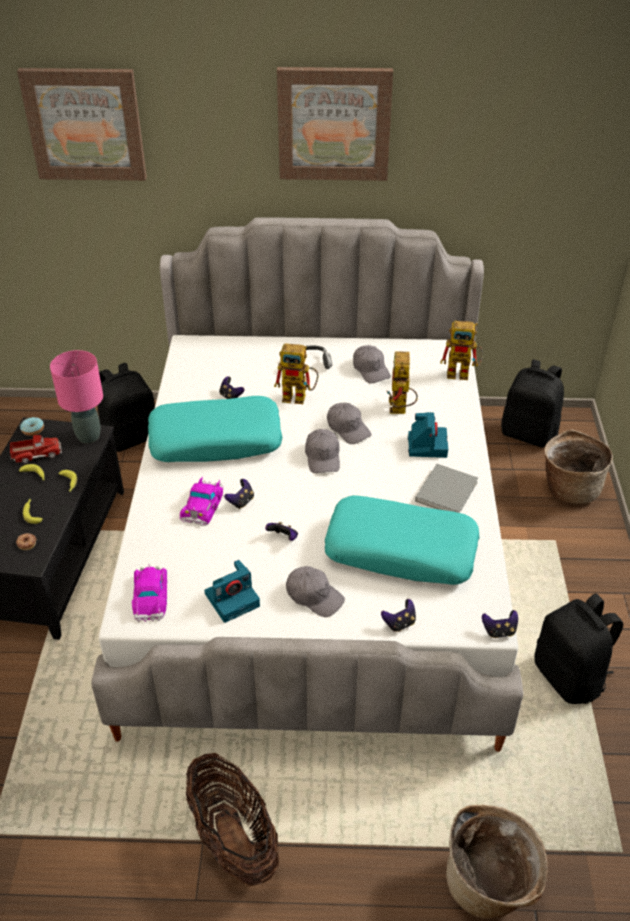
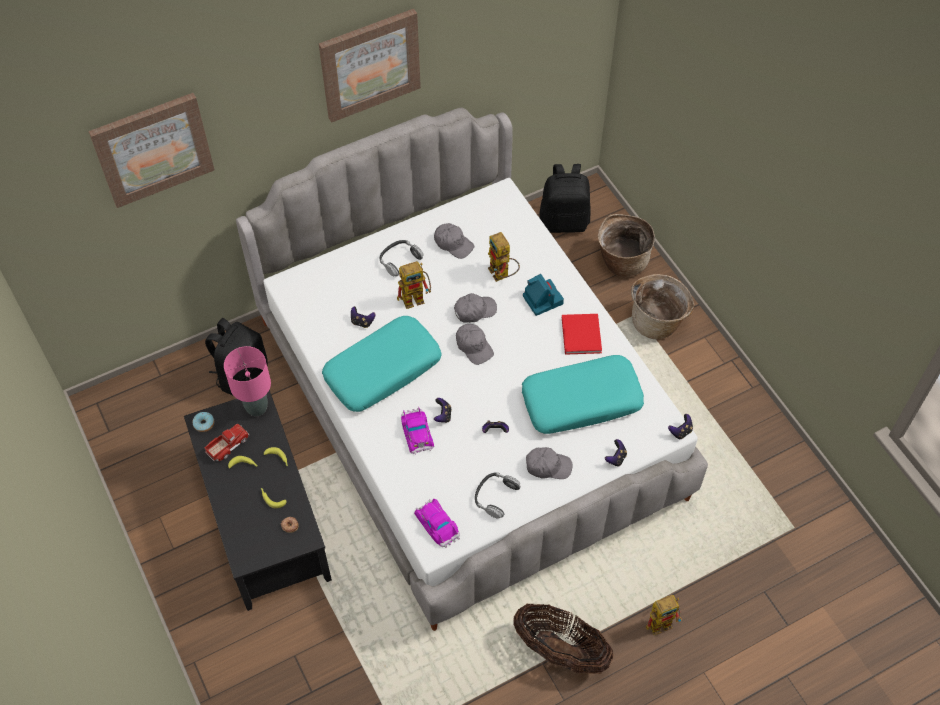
camera: 30 degrees left, 15 degrees up
camera [204,560,260,623] -> headphones [475,472,521,519]
grey cap [327,403,372,444] -> grey cap turned 45 degrees counterclockwise [454,293,497,323]
grey book [415,464,478,513] -> red book [562,314,602,355]
toy robot [440,321,483,380] -> toy robot moved to [646,595,682,636]
basket [446,805,548,919] -> basket moved to [631,274,694,339]
black backpack [534,594,623,704] -> none

